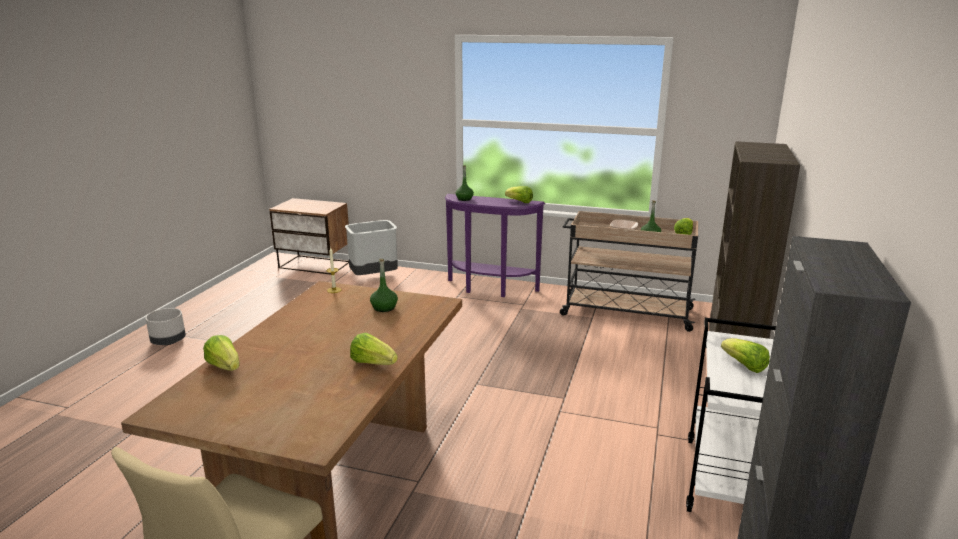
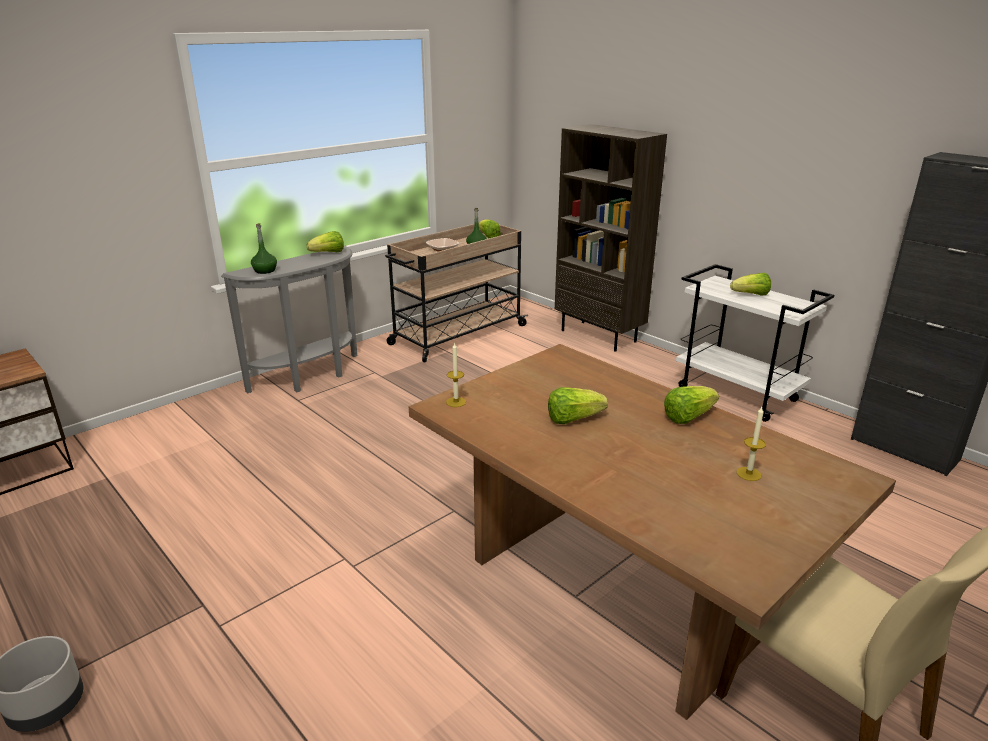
camera: 60 degrees left, 5 degrees up
lettuce [203,335,240,371] -> lettuce moved to [548,387,608,424]
grey trash can [345,220,398,275] -> none
green bottle [370,259,398,312] -> none
purple console table [445,194,545,297] -> grey console table [221,246,357,393]
none -> candle [737,407,766,481]

